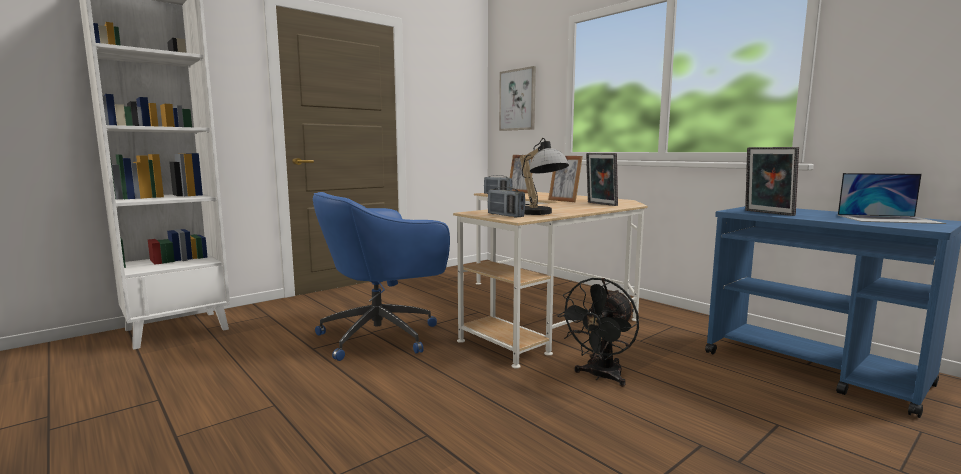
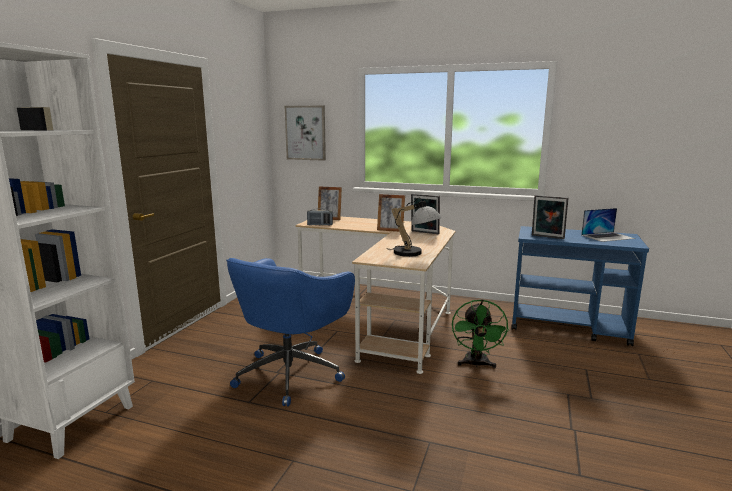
camera: 30 degrees left, 5 degrees up
radio [488,187,525,217] -> none
black fan [557,278,639,387] -> green fan [452,299,509,368]

